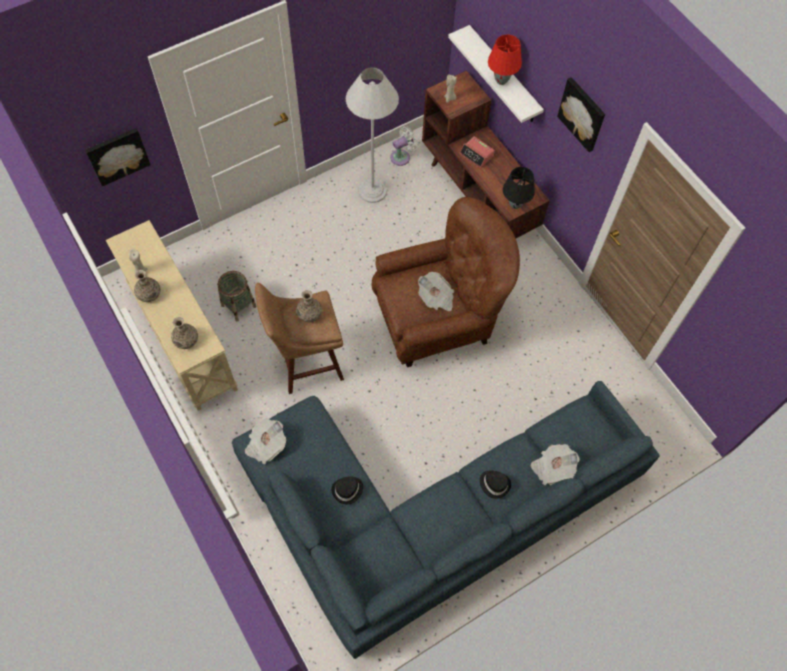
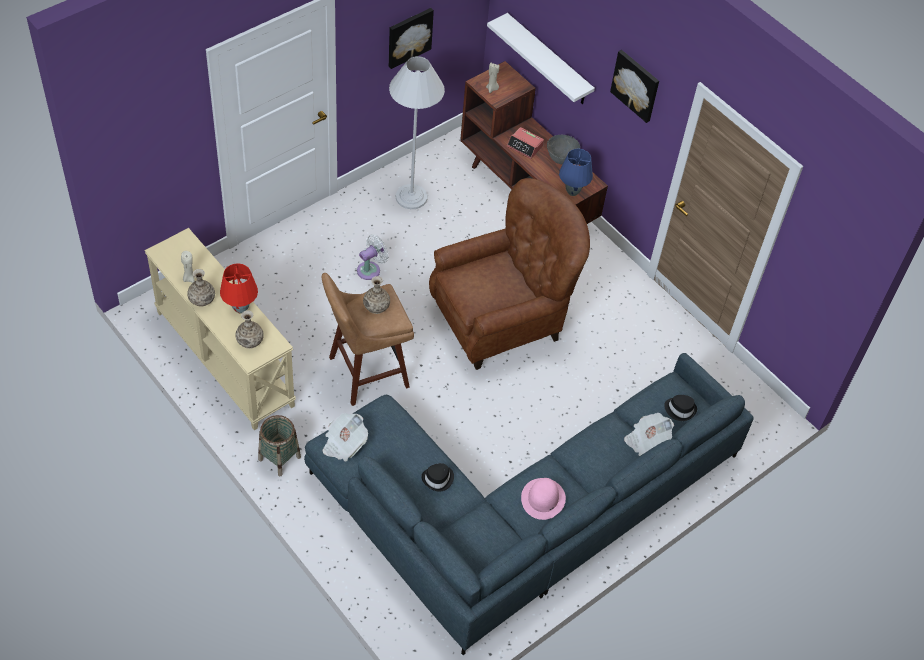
camera: 10 degrees left, 10 degrees down
picture [85,128,151,186] -> picture moved to [389,8,434,69]
basket [217,271,256,321] -> basket moved to [258,415,301,477]
white fan [390,126,417,166] -> white fan moved to [357,234,389,280]
newspaper [418,272,454,311] -> none
black hat [480,470,511,499] -> black hat moved to [664,395,697,421]
red table lamp [488,35,522,85] -> red table lamp moved to [220,263,258,314]
black table lamp [503,167,535,209] -> blue table lamp [559,149,593,196]
none -> pink hat [521,478,566,520]
none -> grey bowl [547,135,580,164]

